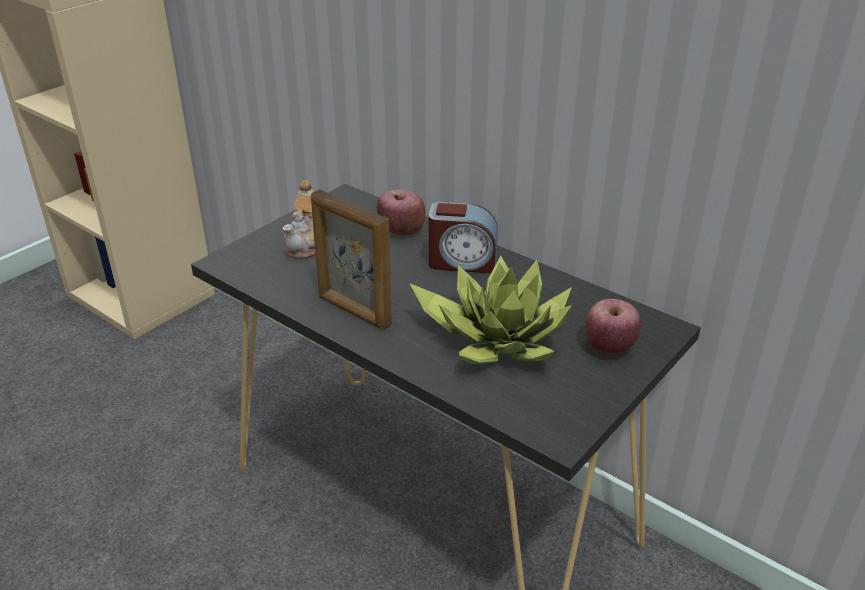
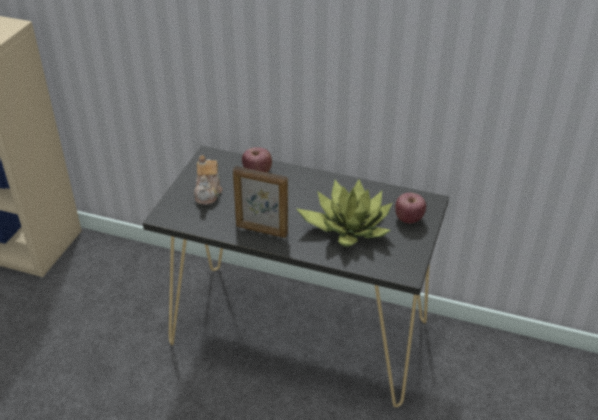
camera: 20 degrees left, 5 degrees up
alarm clock [429,202,498,273] -> none

